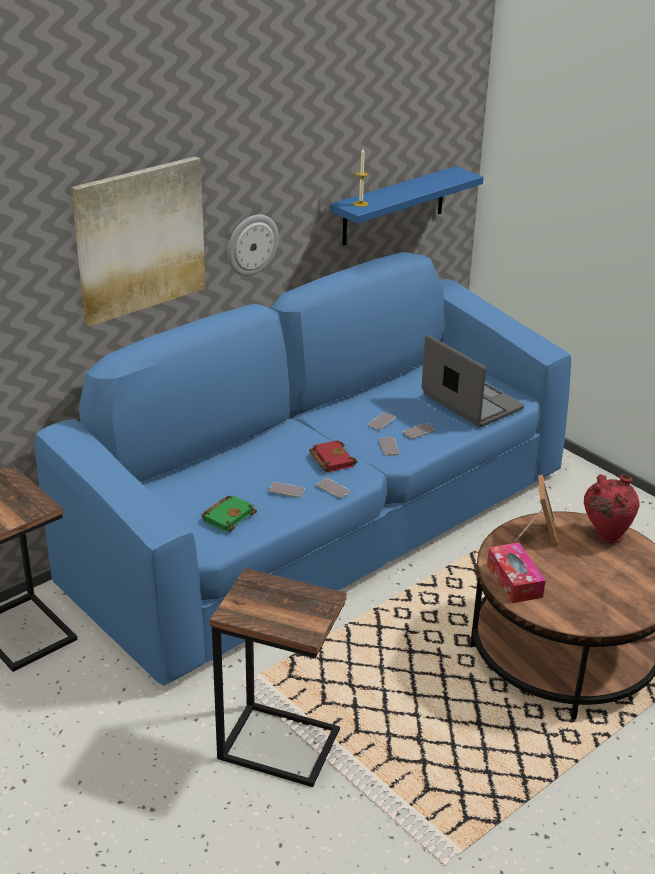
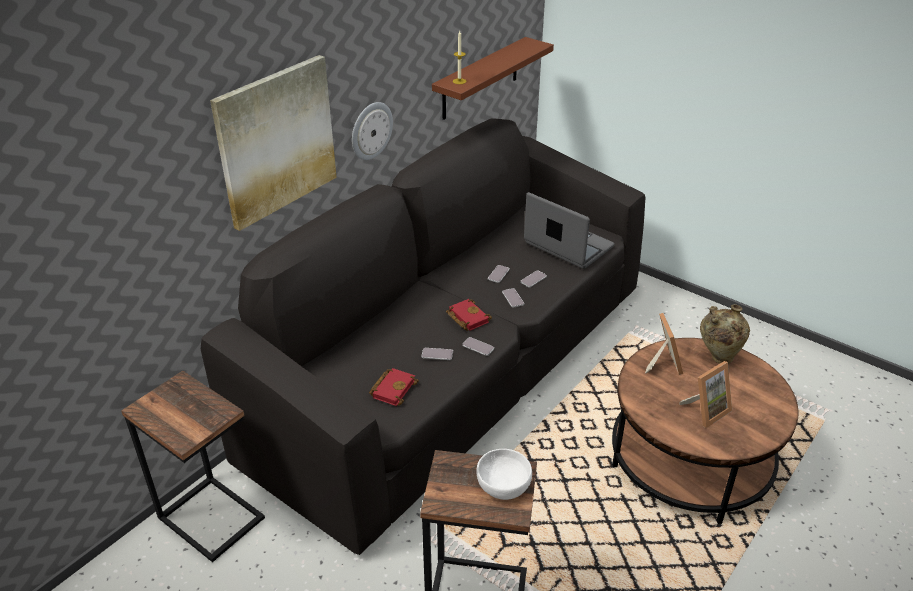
camera: 10 degrees left, 5 degrees up
blue sofa [34,252,571,686] -> black sofa [201,118,645,555]
green book [201,496,257,532] -> red book [369,368,419,406]
blue shelf [330,166,484,246] -> brown shelf [432,37,554,120]
tissue box [487,542,546,603] -> none
red vase [584,474,640,544] -> beige vase [700,304,750,364]
none -> white bowl [476,449,532,500]
none -> picture frame [679,361,732,428]

